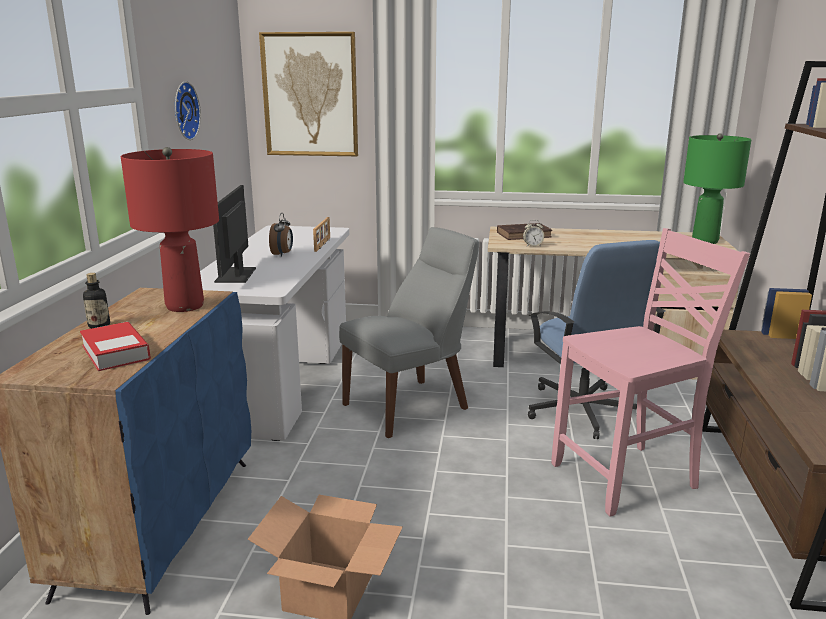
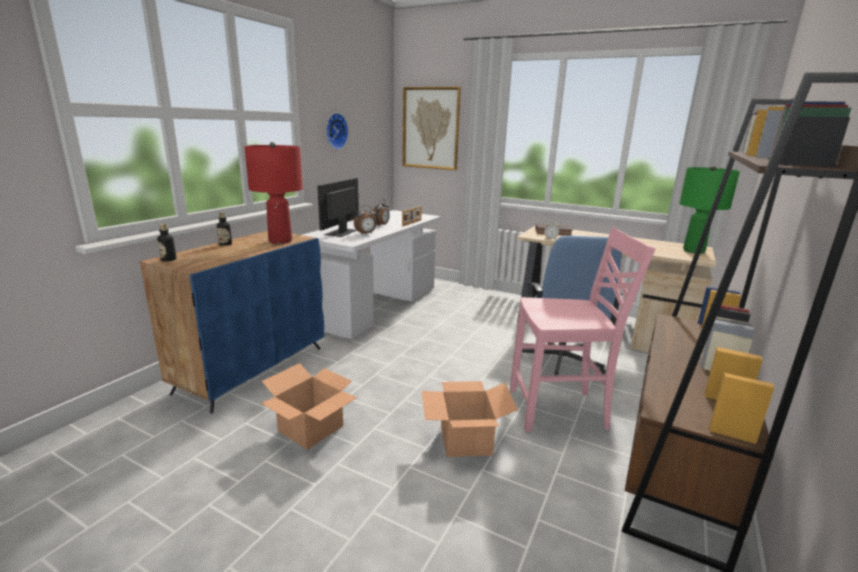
camera: 20 degrees right, 0 degrees up
book [80,322,151,371] -> none
grey chair [339,227,479,438] -> none
none -> bottle [157,224,176,261]
none -> alarm clock [354,205,376,234]
none -> cardboard box [421,381,518,457]

